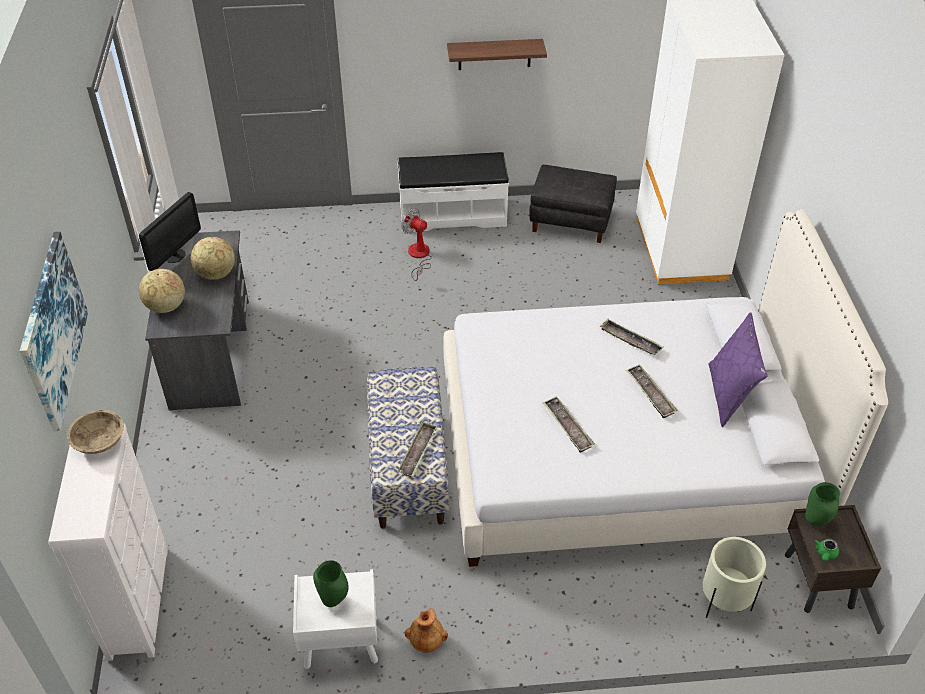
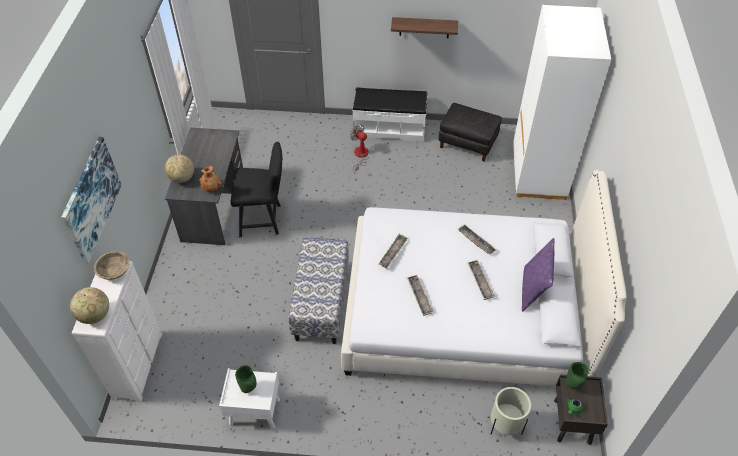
camera: 10 degrees right, 5 degrees up
monitor [139,192,201,271] -> none
globe [191,237,235,280] -> globe moved to [70,287,109,324]
tray [397,421,437,477] -> tray moved to [379,233,408,269]
brown vase [405,608,448,653] -> brown vase moved to [199,166,222,192]
none -> black chair [231,142,282,237]

